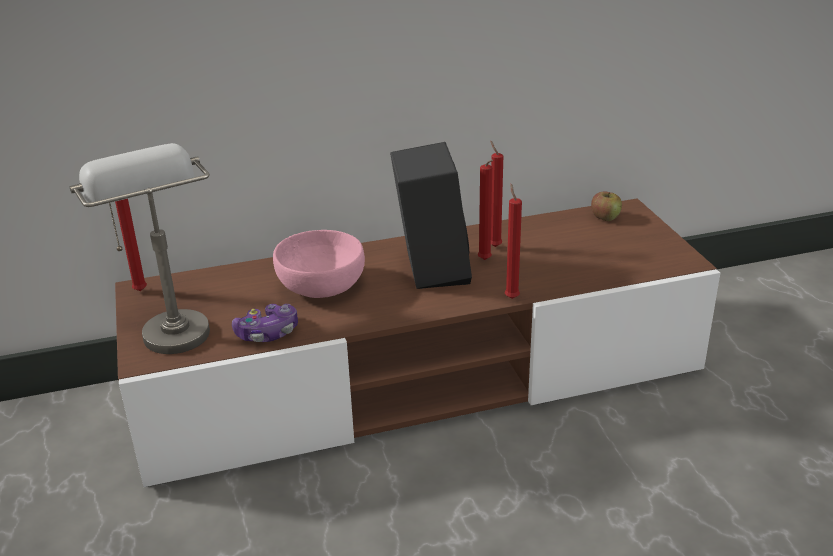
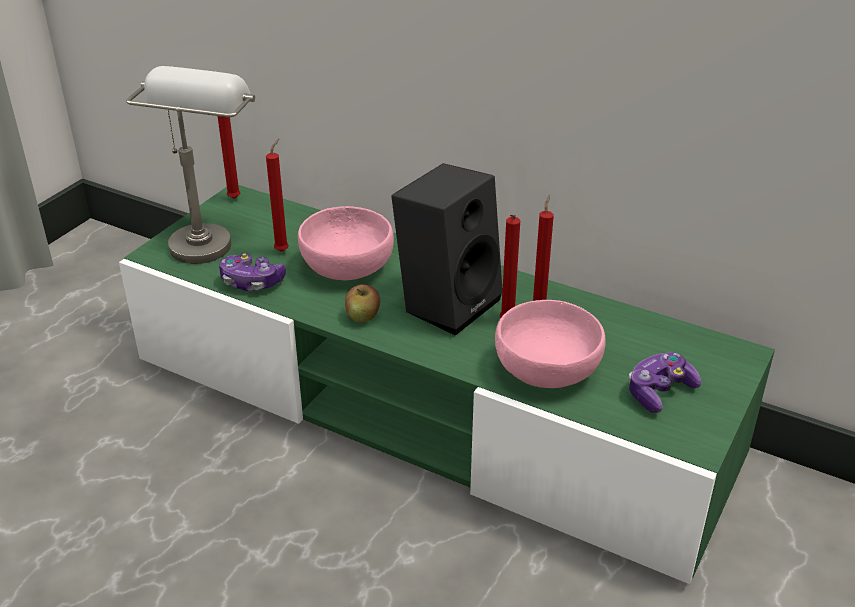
camera: 45 degrees right, 5 degrees up
brown tv stand [115,198,720,487] -> green tv stand [119,185,775,584]
red candle [505,184,522,299] -> red candle moved to [266,139,289,252]
apple [591,192,622,221] -> apple moved to [345,284,380,322]
none -> pink bowl [495,300,606,388]
none -> game controller [629,352,701,413]

